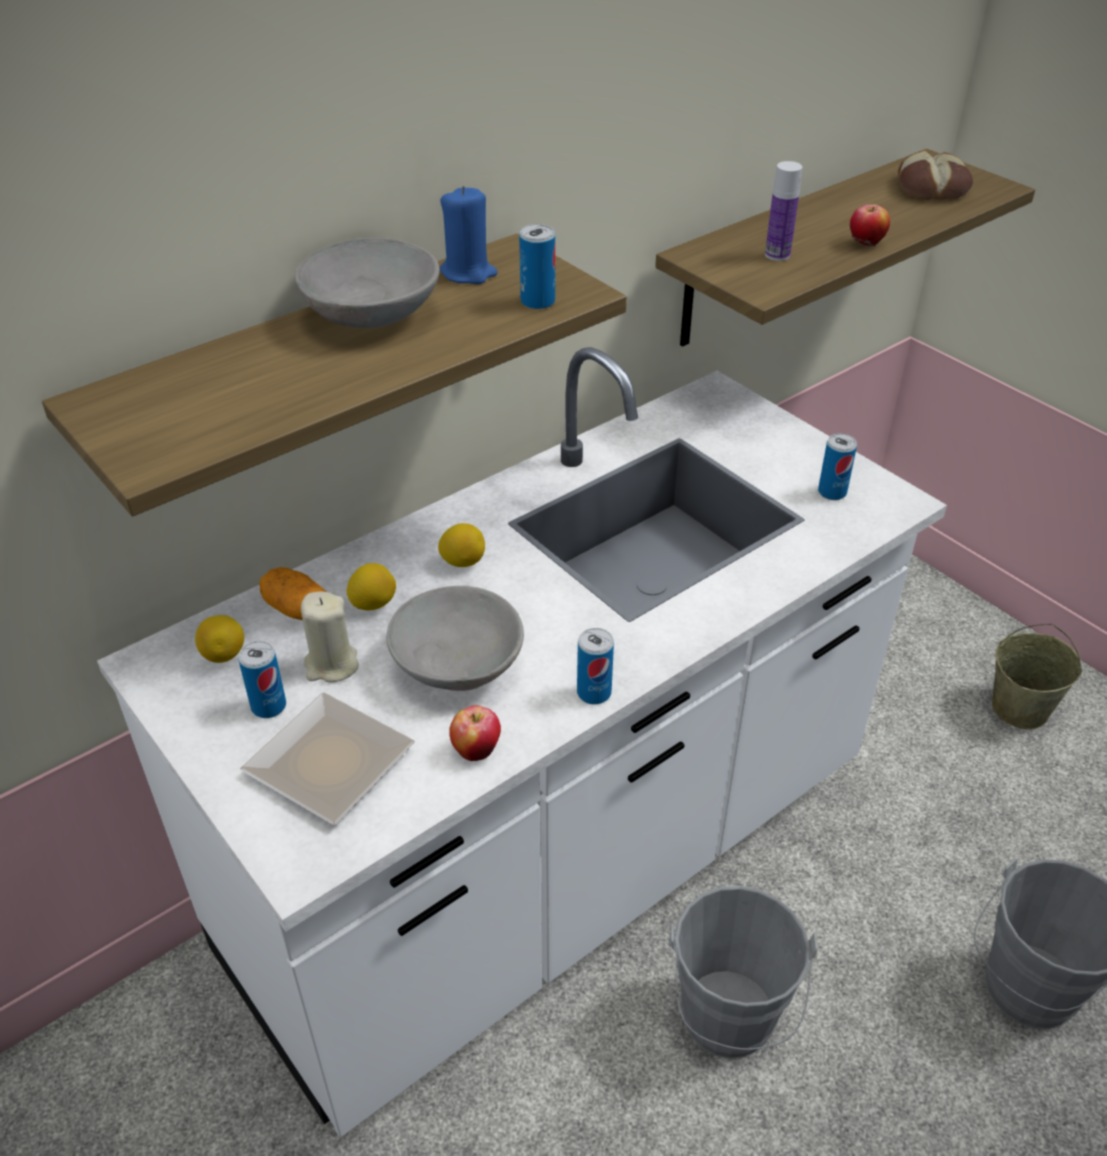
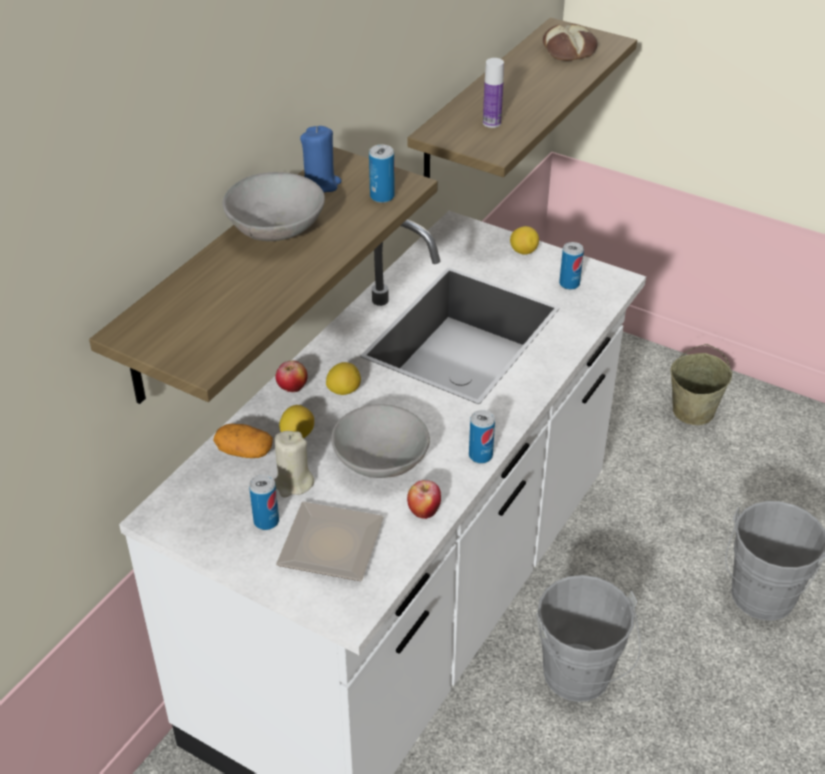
camera: 20 degrees left, 0 degrees up
lemon [195,615,244,663] -> lemon moved to [510,226,539,255]
apple [850,204,890,246] -> apple moved to [275,361,308,392]

